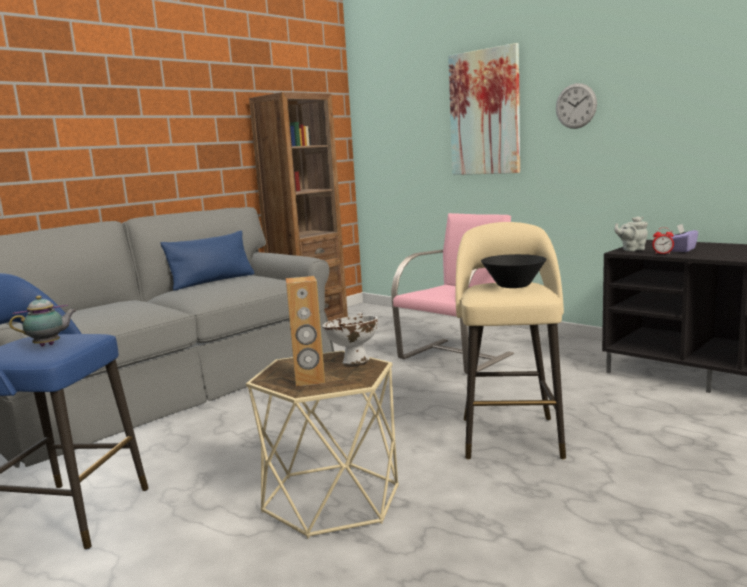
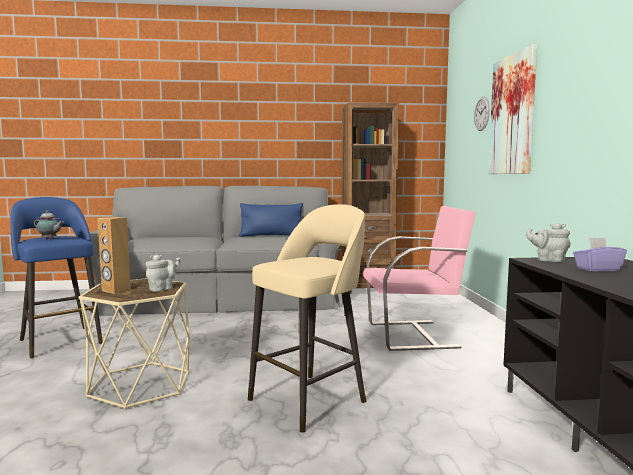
camera: 40 degrees right, 5 degrees down
white bowl [322,312,378,364] -> grey teapot [146,254,181,292]
black bowl [481,254,546,288] -> none
wall clock [556,83,597,129] -> wall clock moved to [474,97,490,131]
alarm clock [652,228,674,254] -> none

